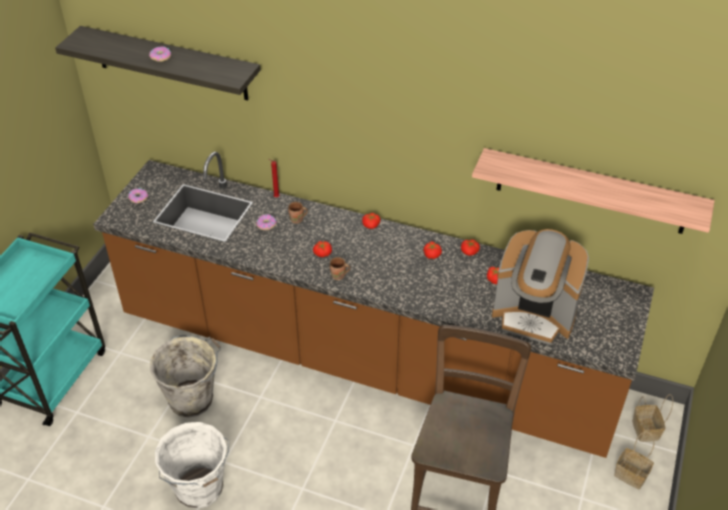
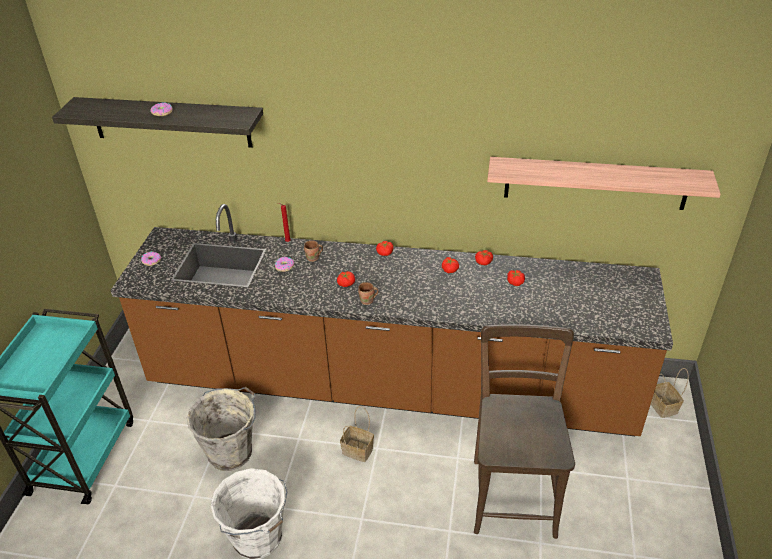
camera: 10 degrees left, 5 degrees down
coffee machine [492,229,589,345] -> none
basket [614,432,655,489] -> basket moved to [340,406,374,462]

